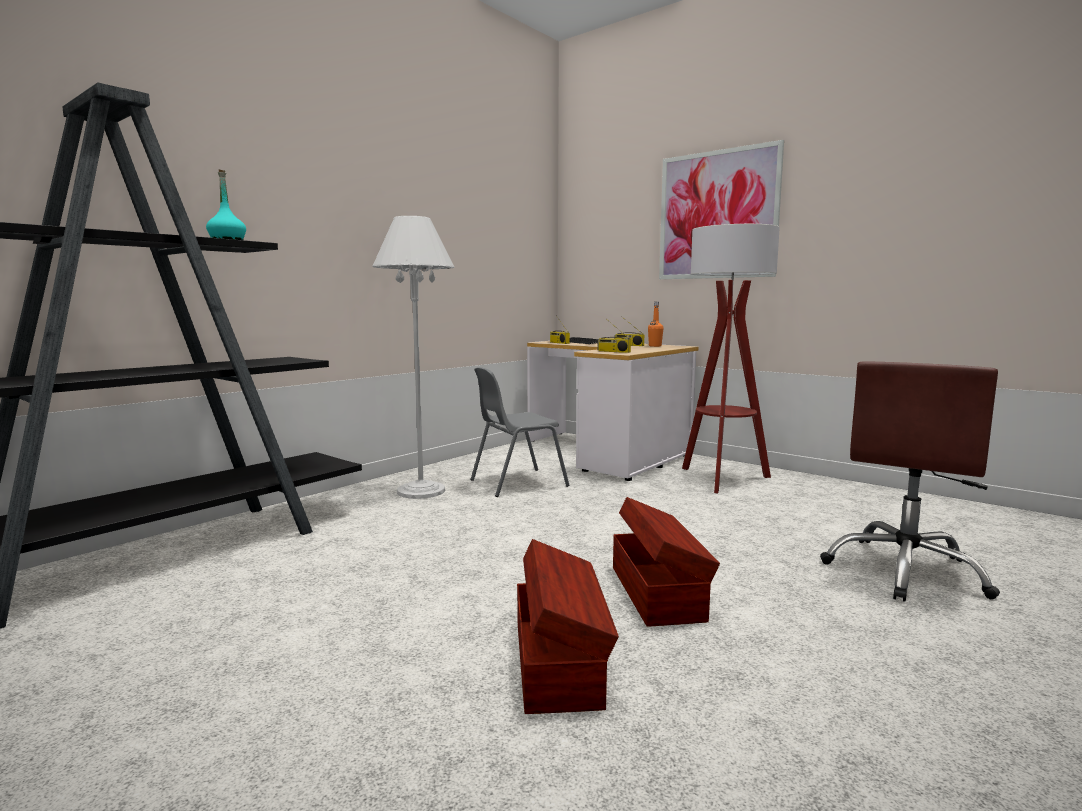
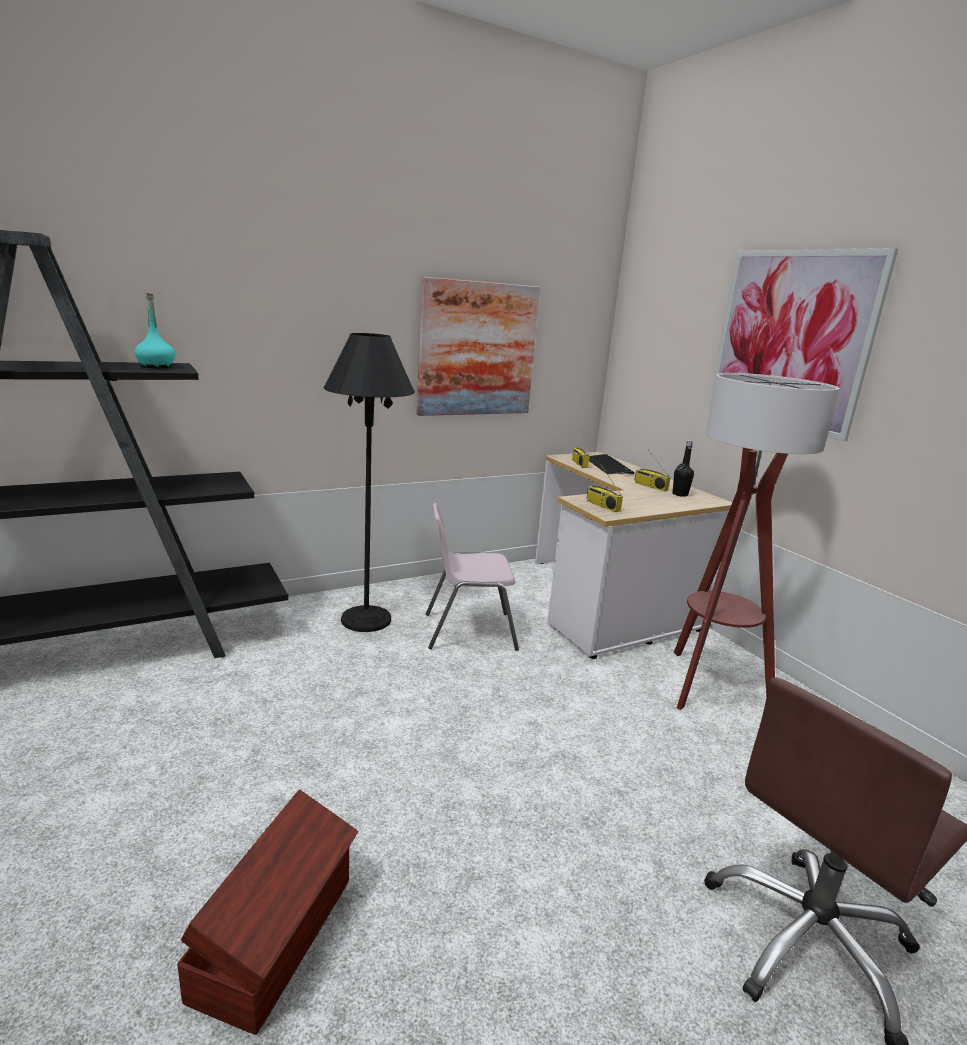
camera: 20 degrees right, 10 degrees up
white floor lamp [372,216,454,499] -> black floor lamp [324,333,415,632]
grey chair [471,367,569,497] -> pink chair [426,503,519,651]
brown storage box [613,497,720,626] -> none
orange bottle [648,302,664,347] -> black bottle [672,440,694,497]
none -> picture [417,277,540,416]

